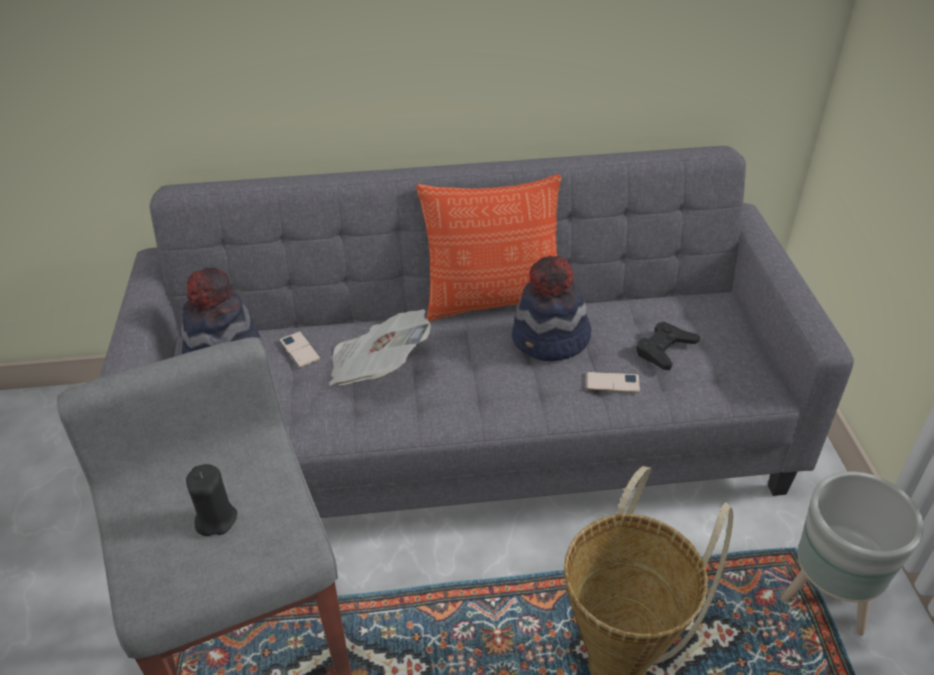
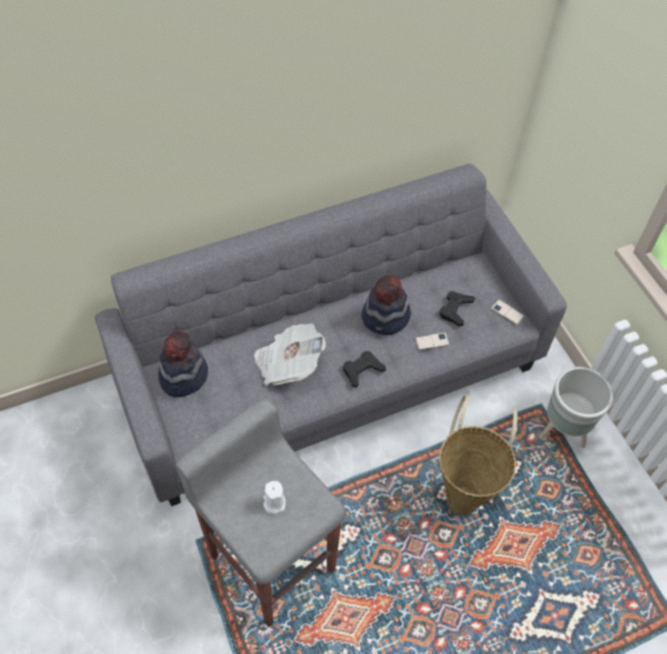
camera: 20 degrees left, 15 degrees up
black candle [186,464,237,536] -> white candle [263,481,286,514]
phone [279,331,321,368] -> phone moved to [491,299,525,325]
orange pillow [416,174,561,321] -> none
none -> black game controller [343,351,386,388]

